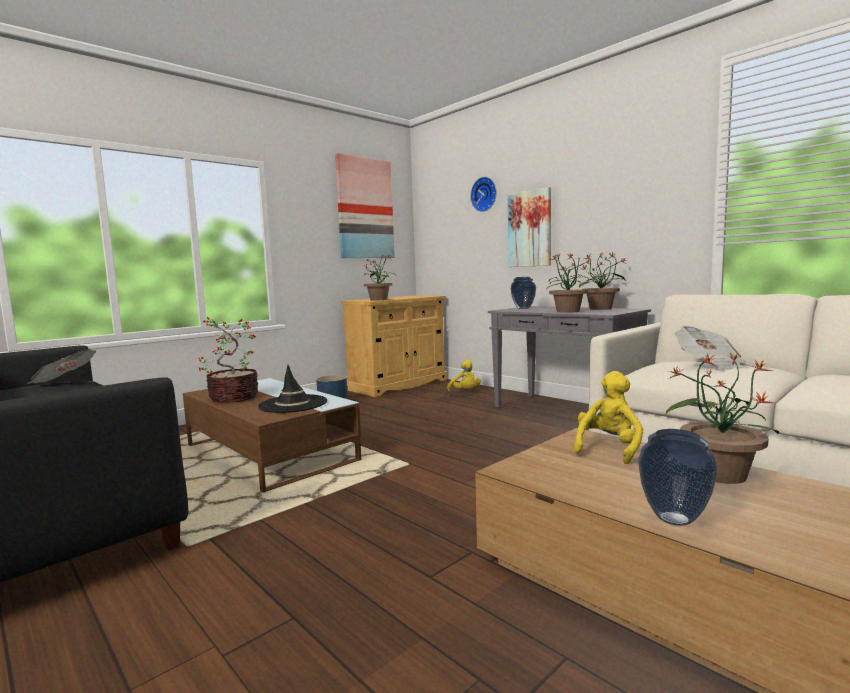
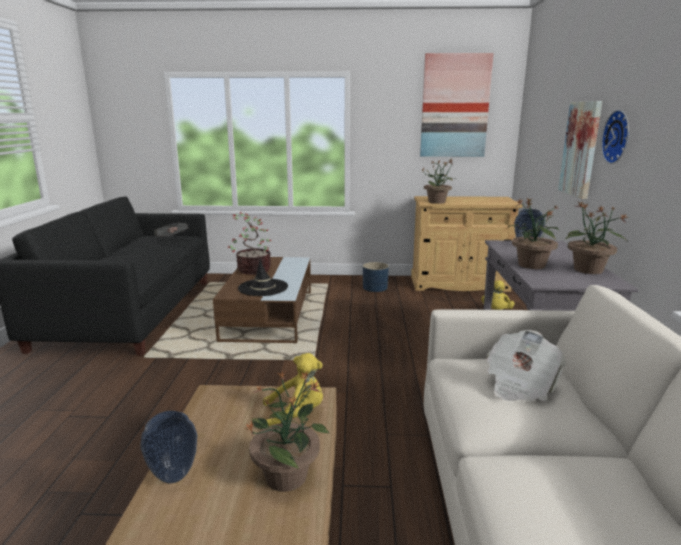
camera: 45 degrees right, 10 degrees up
wall clock [470,177,497,212] -> wall clock moved to [601,110,629,164]

